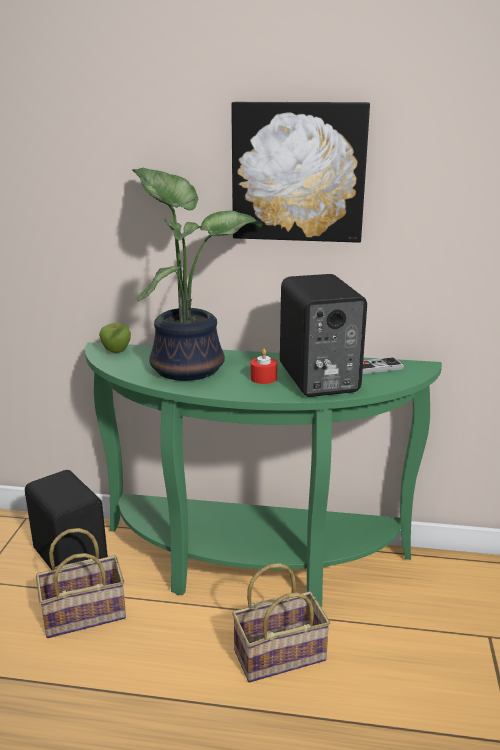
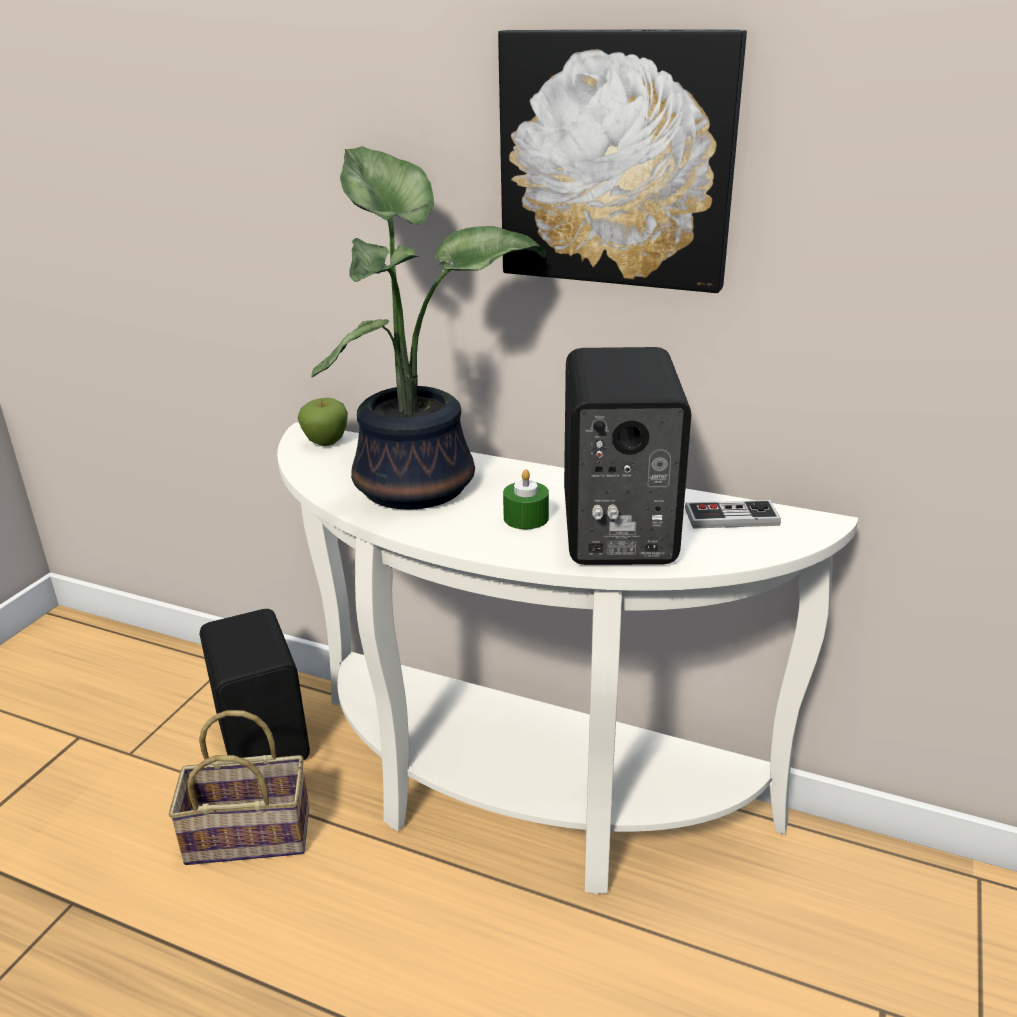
camera: 15 degrees right, 5 degrees up
green console table [85,342,442,607] -> white console table [277,423,858,895]
basket [232,563,330,682] -> none
red candle [251,349,277,384] -> green candle [503,469,549,529]

